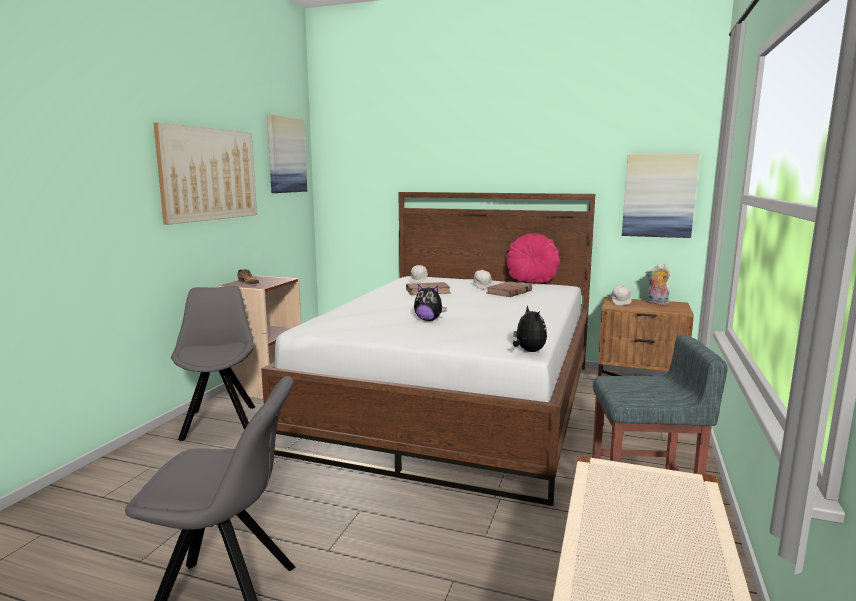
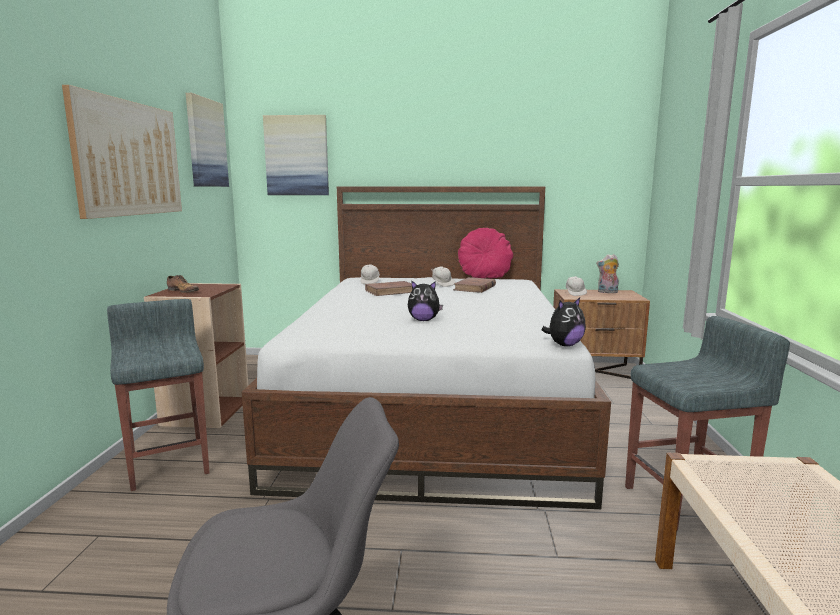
camera: 15 degrees left, 0 degrees up
grey chair [171,286,255,441] -> grey stool [107,299,209,491]
plush toy [513,306,547,352] -> plush toy turned 90 degrees clockwise [541,297,586,346]
picture [622,154,700,238] -> picture moved to [263,115,329,195]

